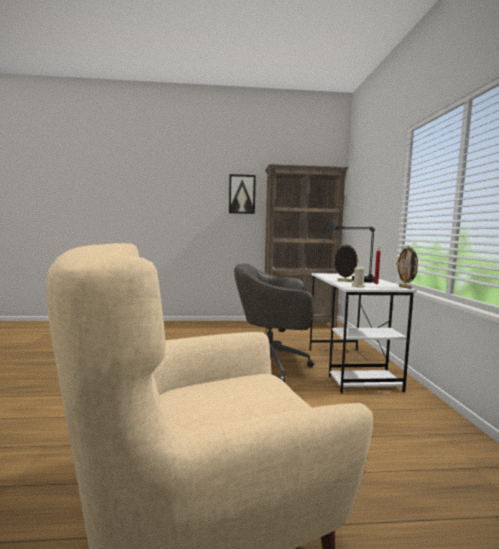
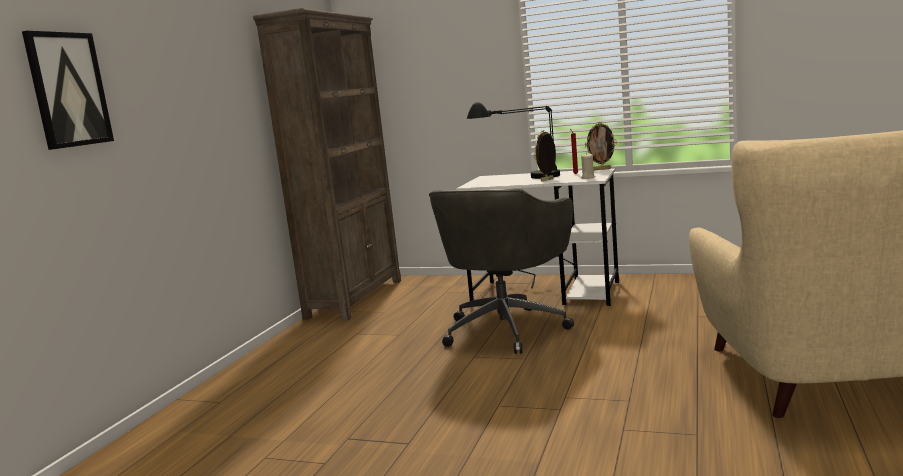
camera: 65 degrees left, 5 degrees up
picture [229,174,256,214] -> picture moved to [22,31,114,150]

